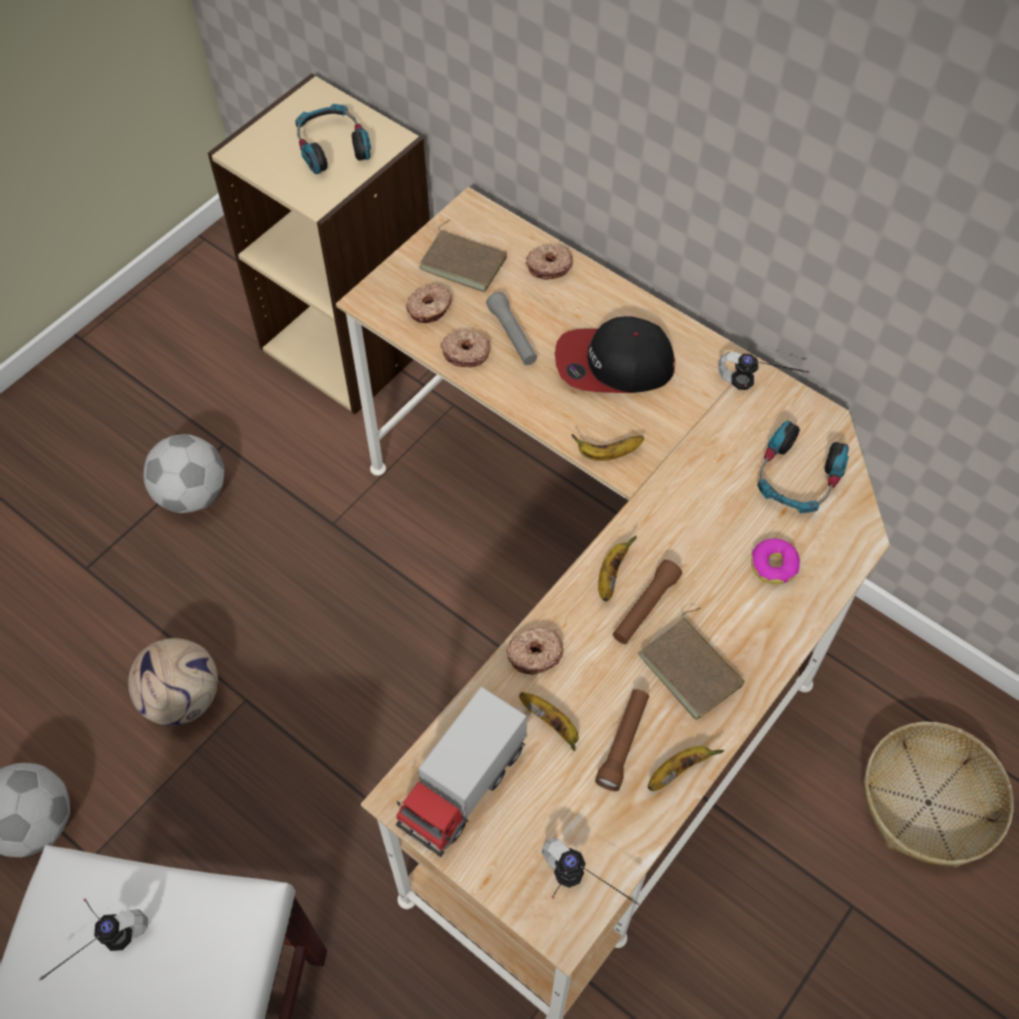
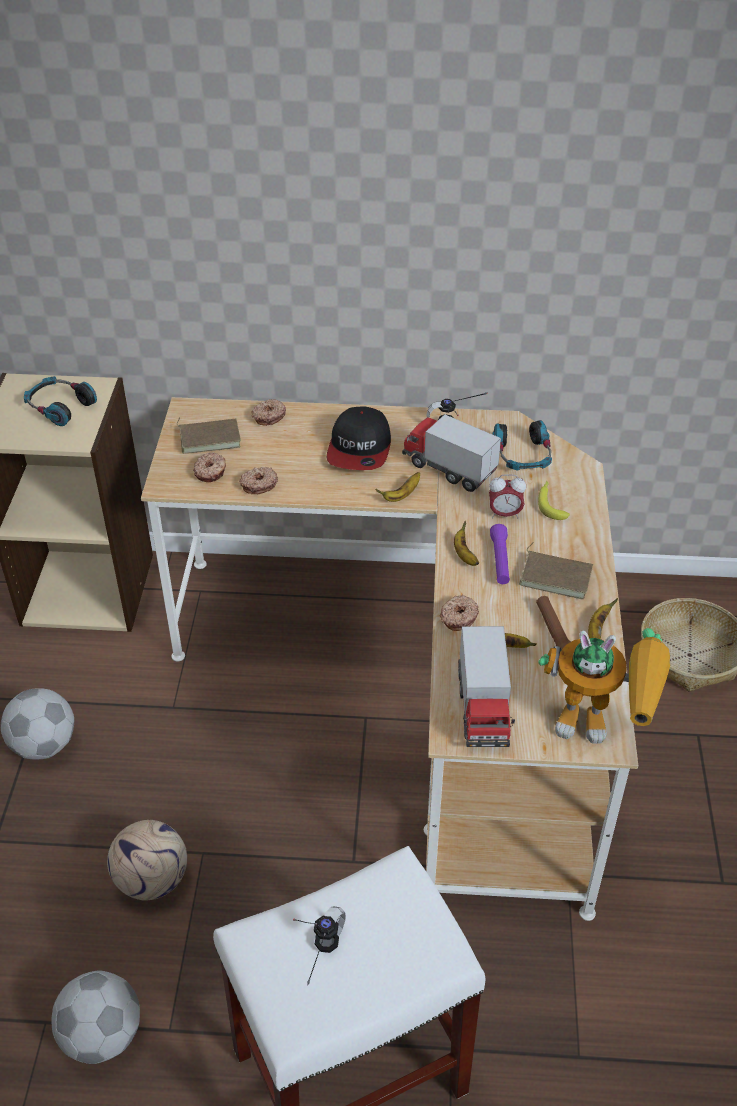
camera: 35 degrees left, 15 degrees down
grey flashlight [486,292,537,365] -> none
headphones [542,838,639,905] -> toy robot [539,628,670,744]
cap [555,316,675,393] -> cap turned 45 degrees counterclockwise [327,406,391,470]
brown flashlight [613,560,682,644] -> purple flashlight [490,524,510,584]
donut [751,538,800,584] -> banana [538,481,570,520]
none -> toy truck [402,414,501,492]
none -> alarm clock [489,474,526,519]

